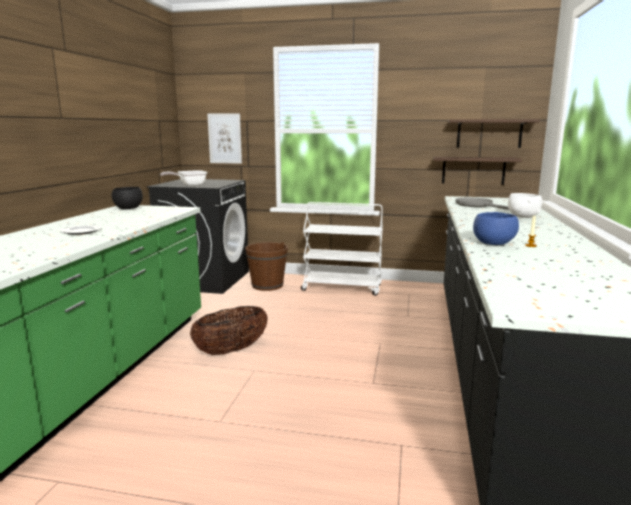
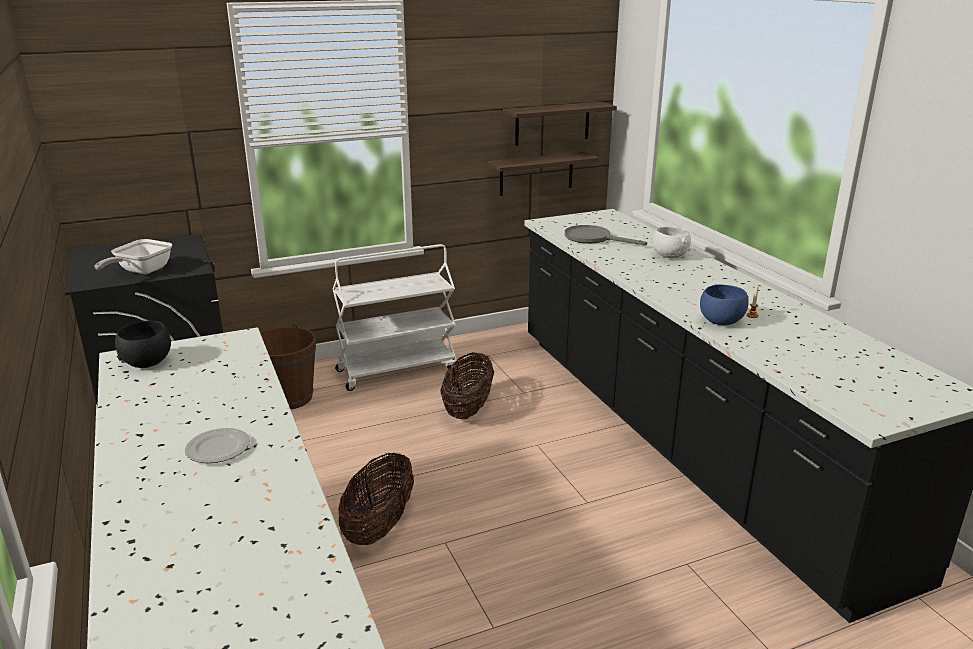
camera: 35 degrees left, 10 degrees up
picture [207,113,242,164] -> none
none -> basket [440,352,494,419]

